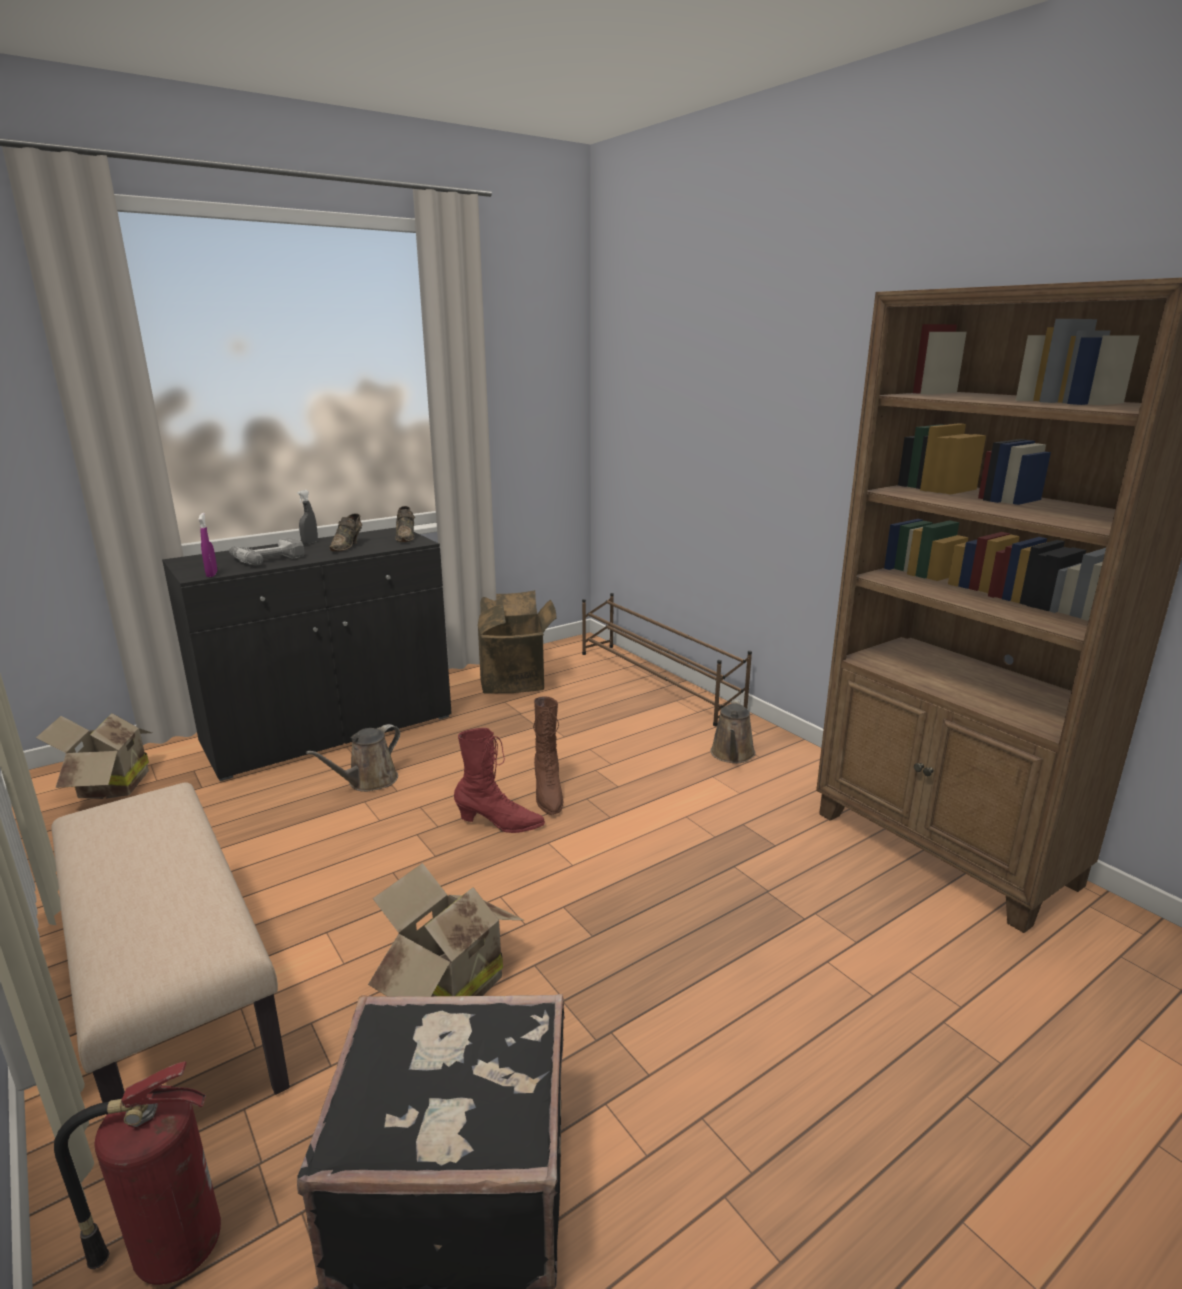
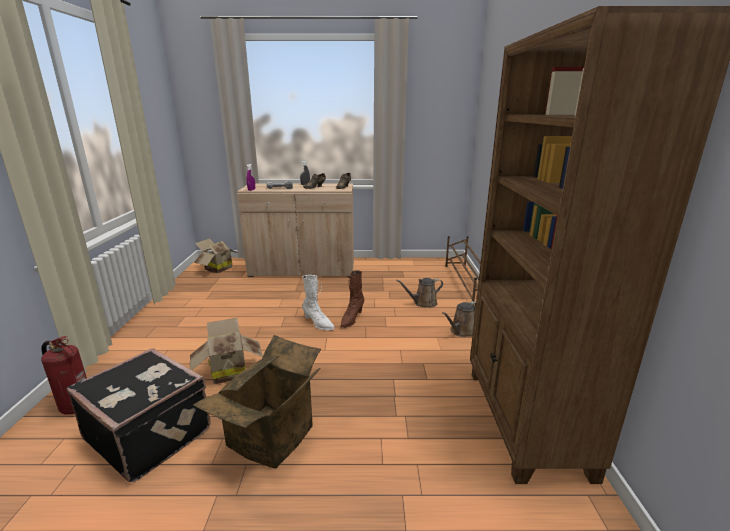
camera: 35 degrees right, 0 degrees up
beige bench [51,782,290,1115] -> none
black cabinet [162,528,452,781] -> beige cabinet [237,184,354,277]
brown watering can [306,724,400,792] -> brown watering can moved to [396,278,443,308]
red boot [454,728,545,833] -> white boot [302,275,335,330]
cardboard box [478,590,557,694] -> cardboard box moved to [193,335,321,468]

